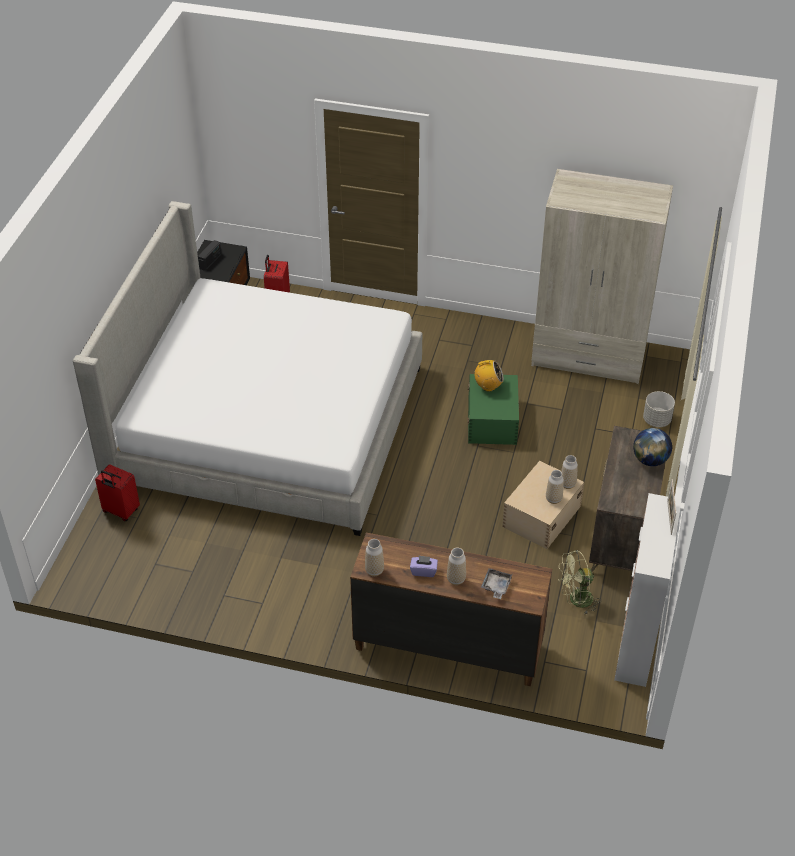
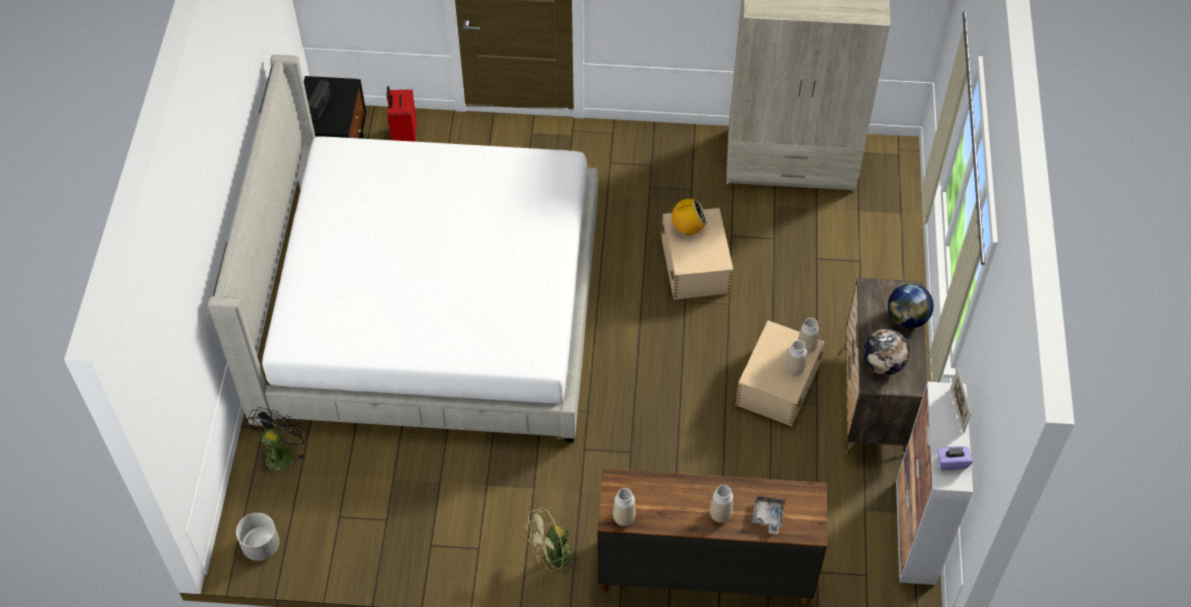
camera: 10 degrees left, 10 degrees up
red suitcase [95,464,140,521] -> black fan [246,407,308,475]
purple tissue box [410,555,438,577] -> purple tissue box moved to [937,446,973,470]
green storage box [468,374,520,445] -> beige storage box [661,208,733,300]
green fan [558,550,602,615] -> green fan moved to [526,508,582,577]
grey planter [643,391,675,427] -> grey planter moved to [236,513,279,561]
none -> globe [863,329,910,375]

